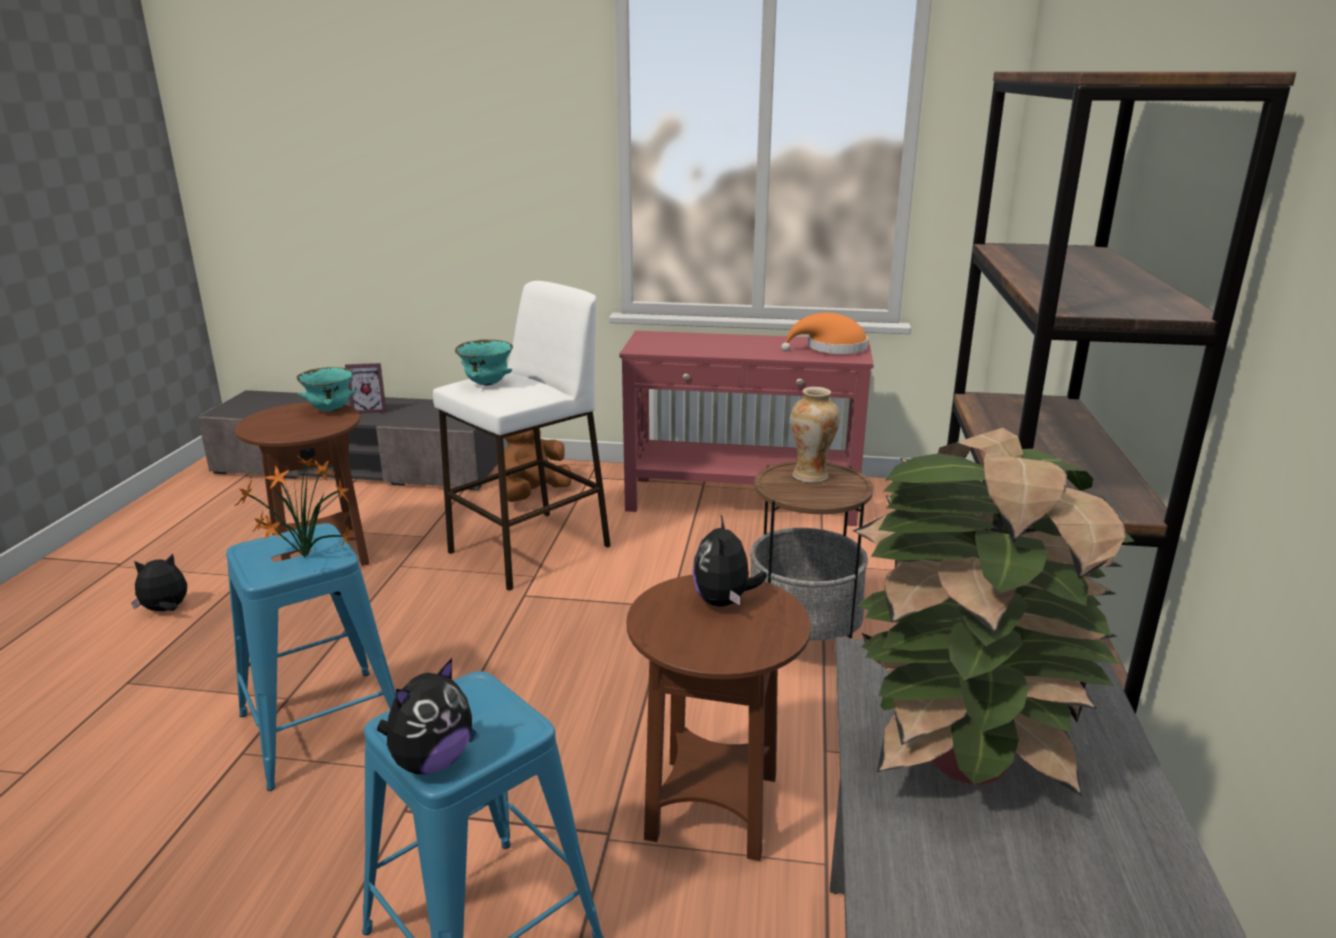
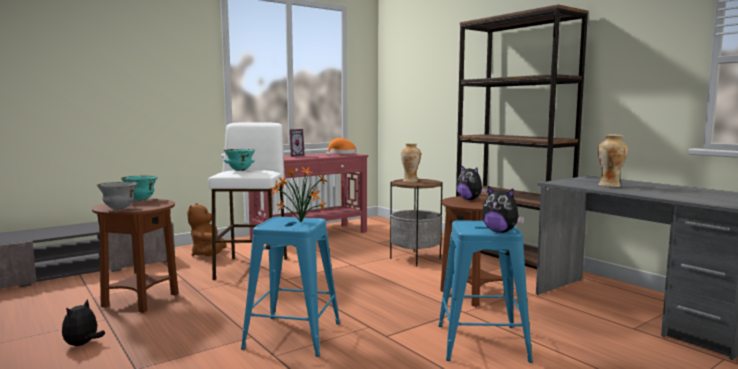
camera: 45 degrees left, 15 degrees down
picture frame [345,363,387,414] -> picture frame moved to [290,129,304,157]
plush toy [377,658,472,774] -> plush toy turned 135 degrees clockwise [482,186,525,233]
potted plant [853,428,1134,796] -> vase [598,135,628,187]
none -> grey bowl [97,182,138,210]

